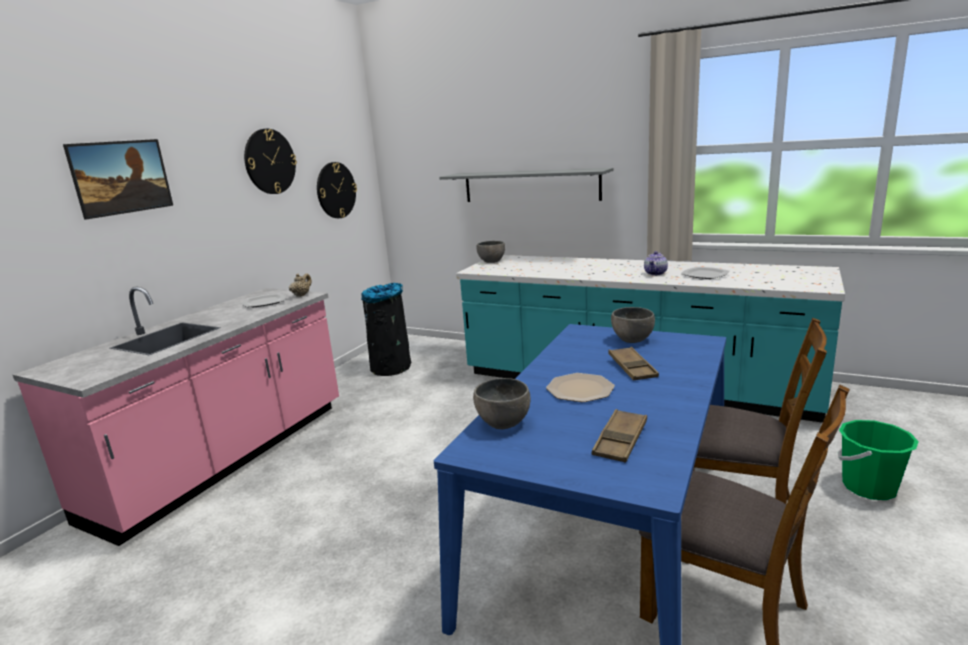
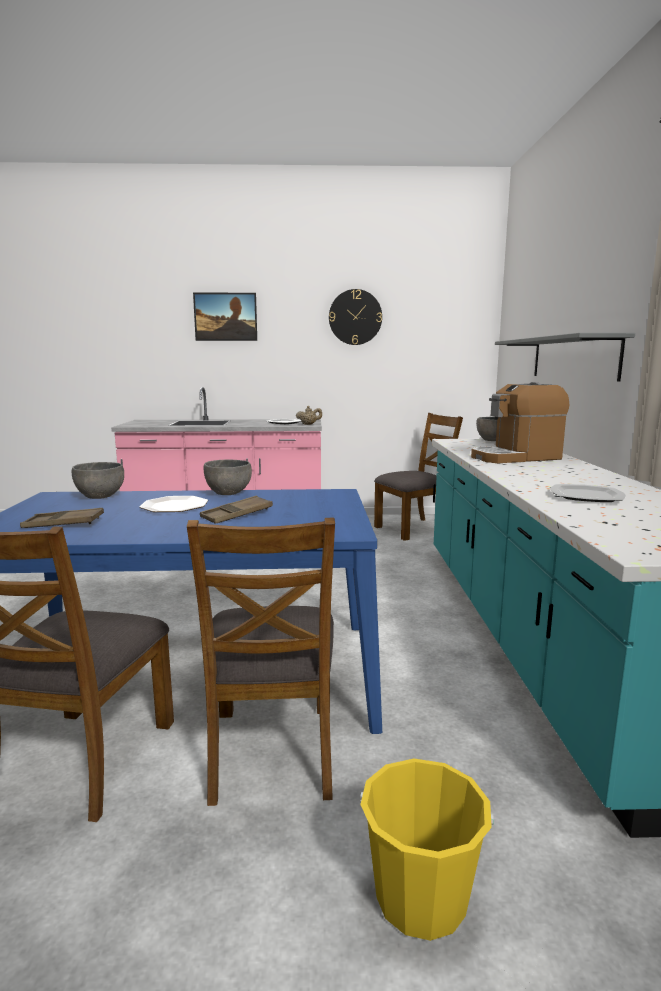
camera: 60 degrees right, 5 degrees down
wall clock [317,162,357,218] -> none
black trash can [361,283,411,376] -> brown chair [374,413,463,541]
grey bowl [611,307,655,343] -> grey bowl moved to [203,459,252,495]
teapot [644,251,668,275] -> none
green bucket [838,420,919,500] -> yellow bucket [360,759,494,941]
none -> coffee machine [471,382,569,463]

